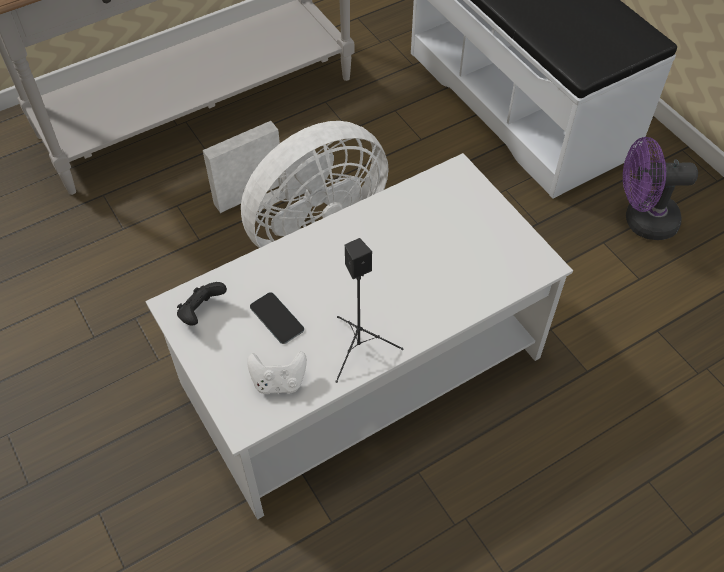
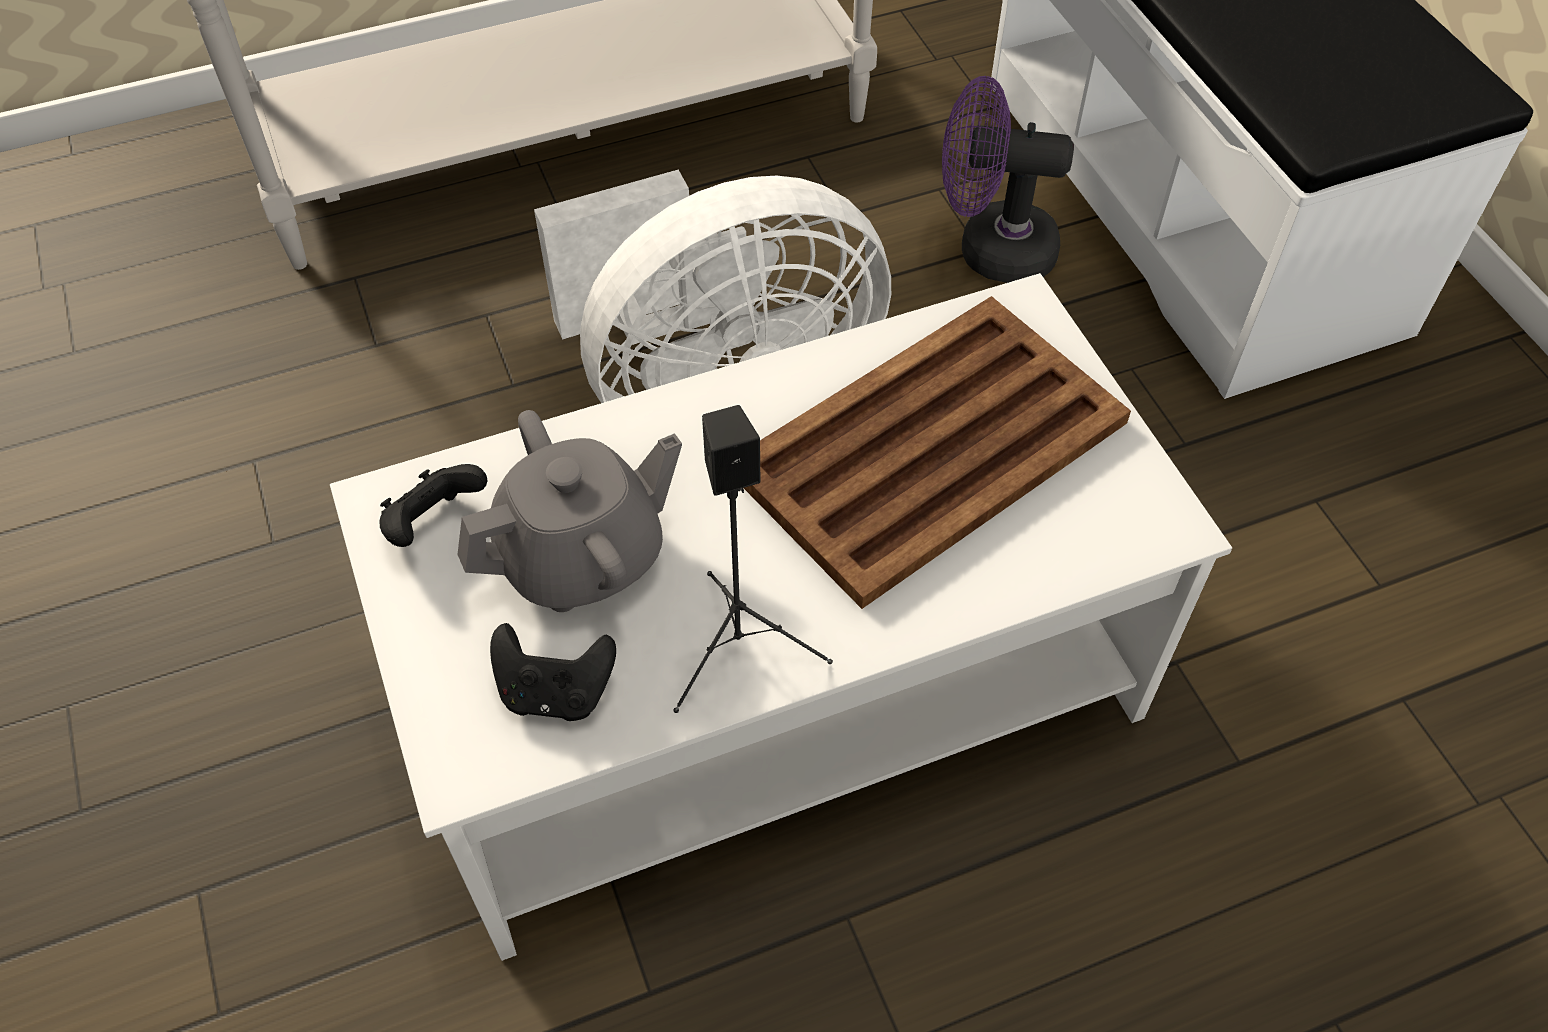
camera: 10 degrees right, 0 degrees up
white game controller [247,351,307,395] -> black game controller [490,623,616,721]
phone [250,292,304,344] -> grey teapot [457,410,682,612]
purple fan [623,137,698,240] -> purple fan moved to [942,76,1074,283]
none -> brown tray [744,296,1131,609]

